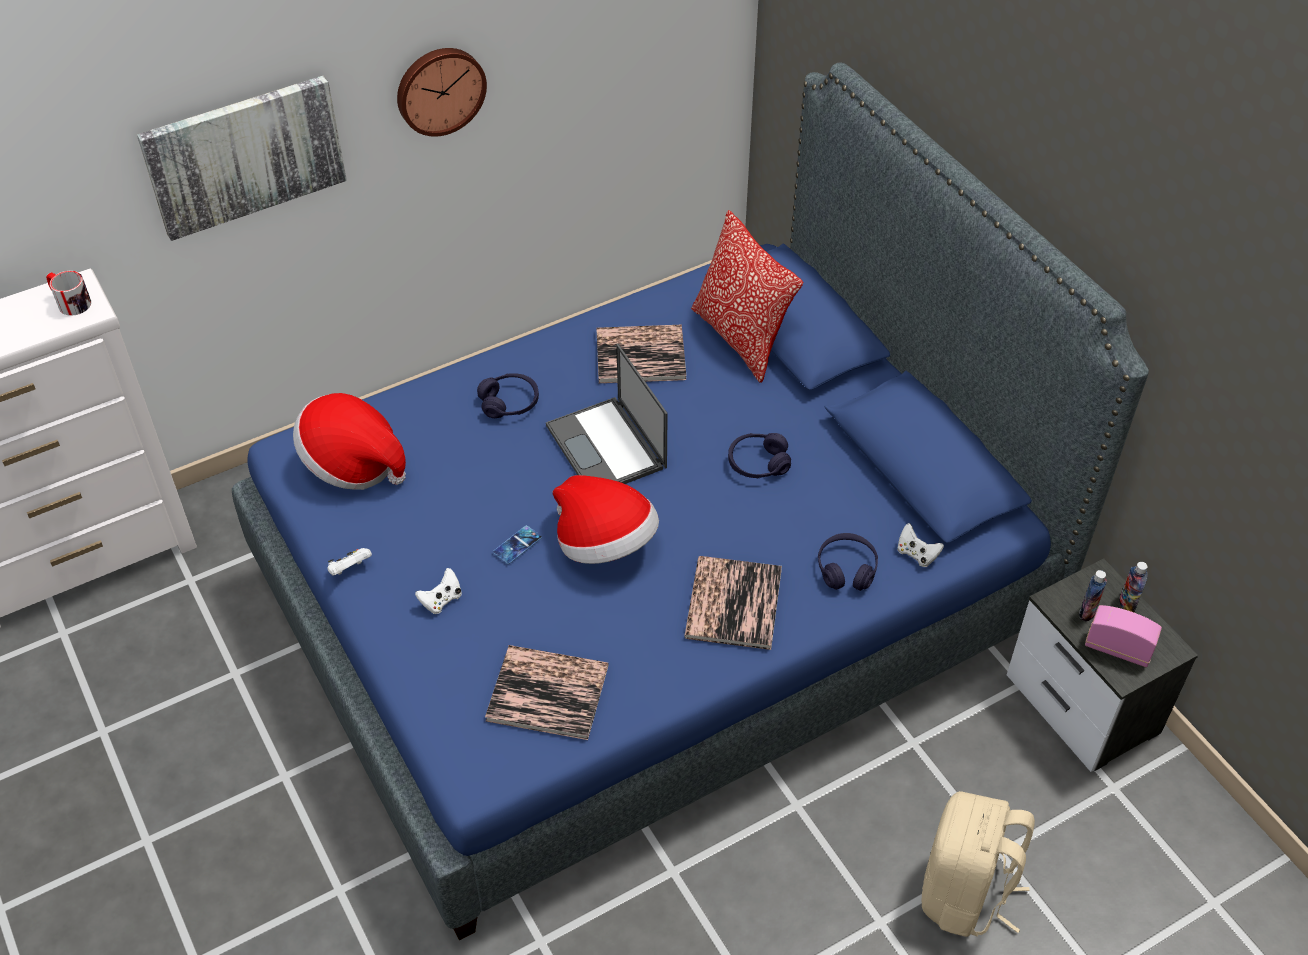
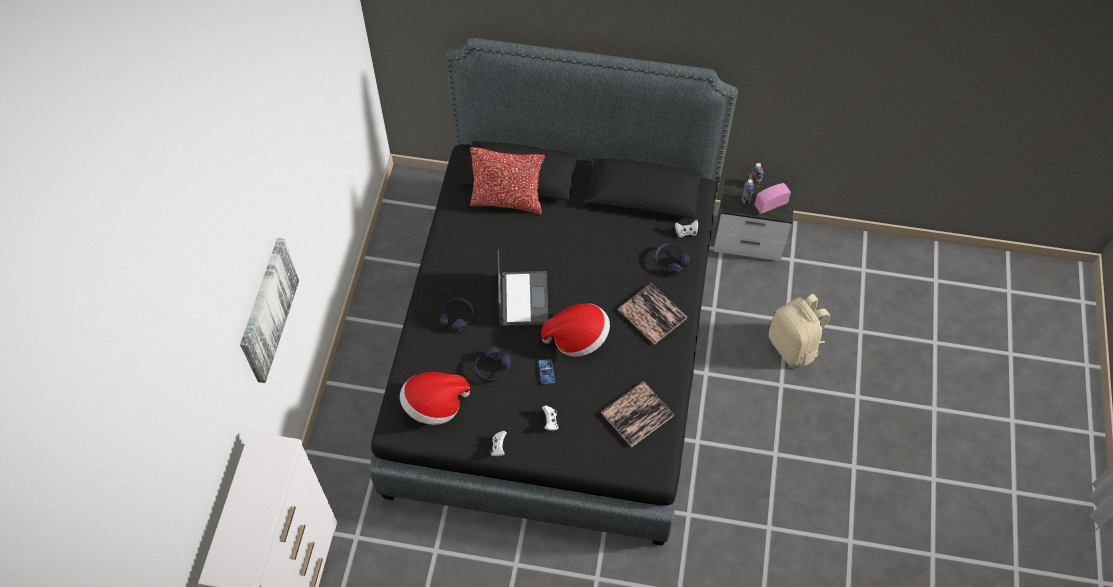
camera: 50 degrees left, 10 degrees up
mug [46,271,91,316] -> none
blue bed [232,62,1149,940] -> black bed [369,38,738,546]
wall clock [397,48,487,137] -> none
laptop [546,344,668,484] -> laptop turned 105 degrees counterclockwise [498,250,549,326]
book [596,325,686,383] -> none
purple headphones [728,433,791,478] -> purple headphones moved to [475,347,511,382]

